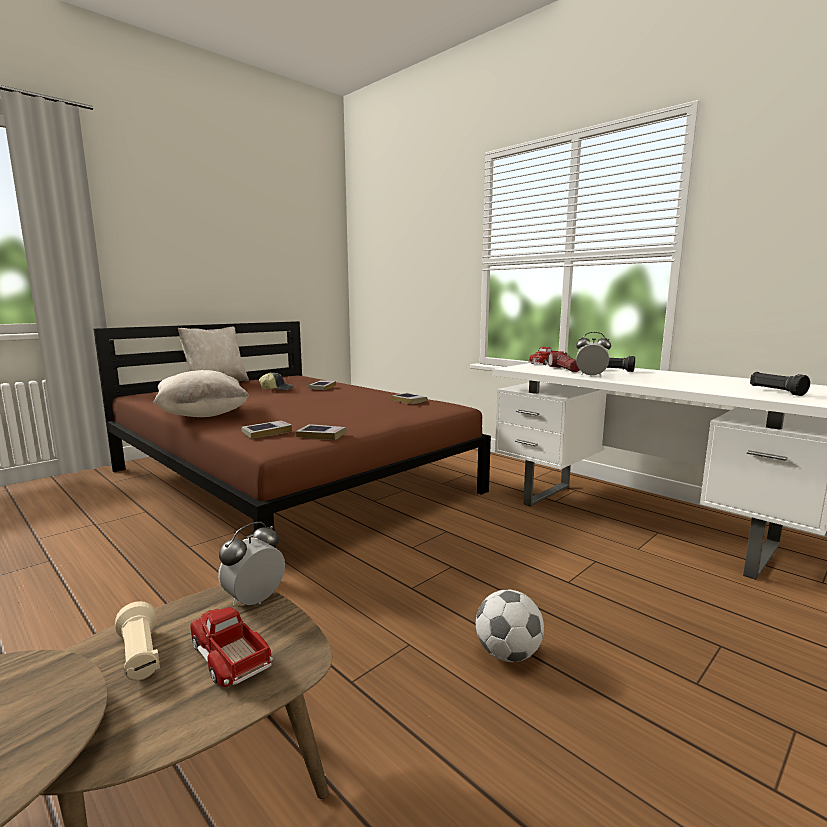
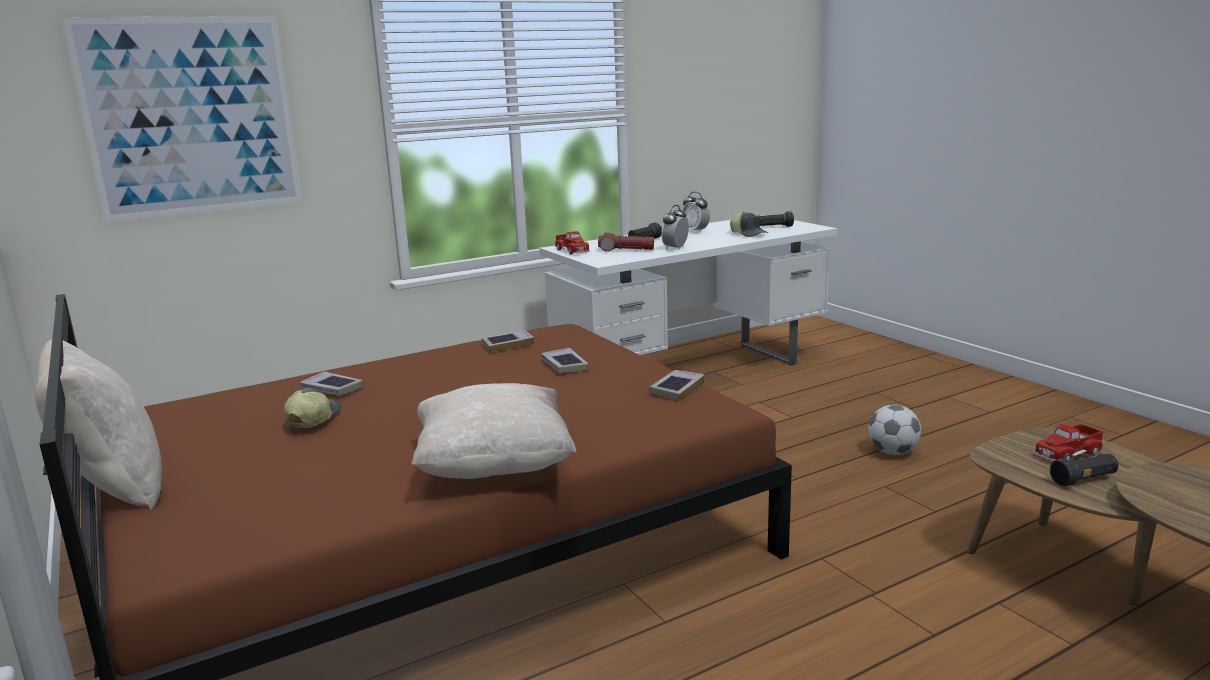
camera: 75 degrees left, 5 degrees up
beige flashlight [115,601,160,681] -> black flashlight [1050,454,1118,487]
alarm clock [218,522,285,605] -> alarm clock moved to [682,192,710,233]
book [241,421,292,439] -> book moved to [541,348,589,373]
none -> picture [61,16,303,222]
none -> cap [730,211,768,237]

